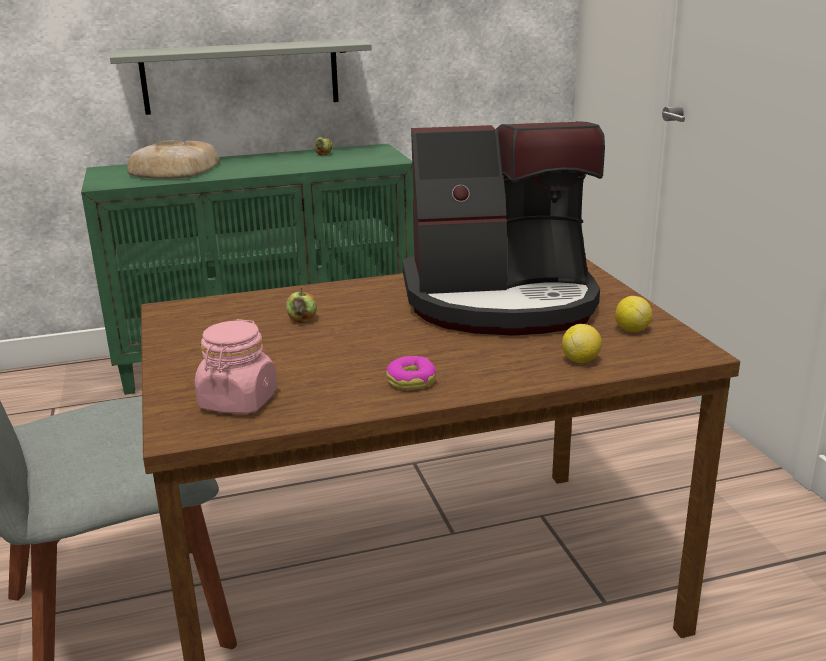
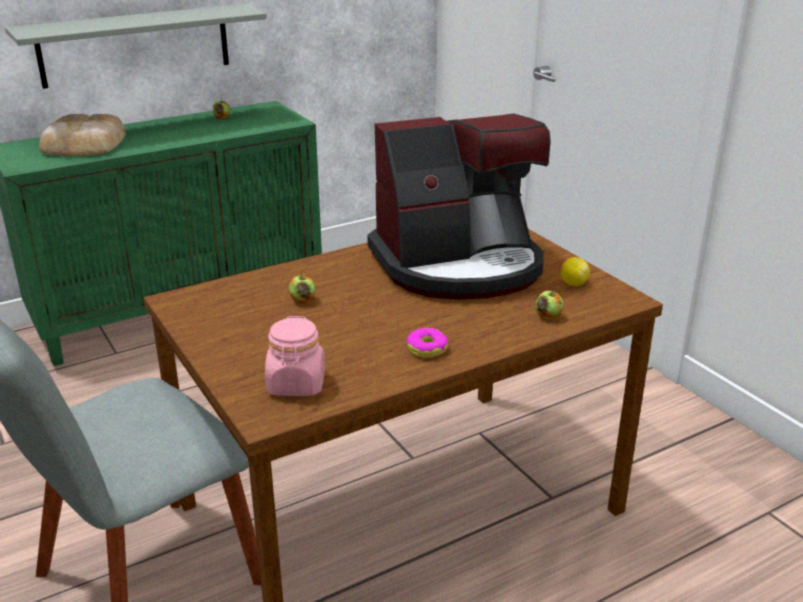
camera: 15 degrees left, 5 degrees up
lemon [562,324,602,363] -> apple [535,289,563,319]

